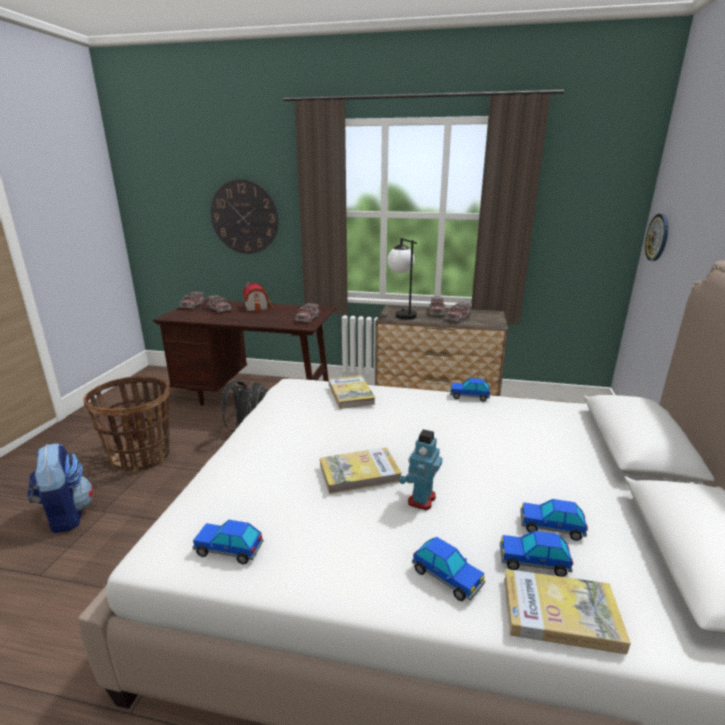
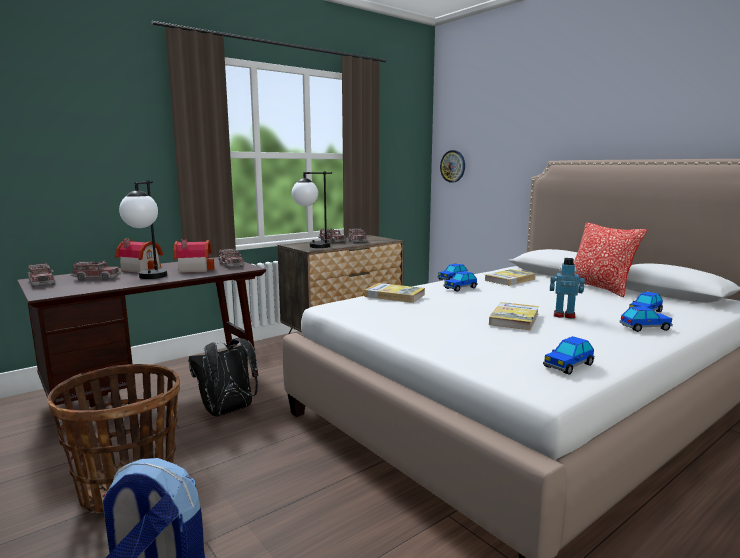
camera: 50 degrees left, 10 degrees down
wall clock [211,179,279,254] -> none
toy robot [399,429,442,511] -> toy robot turned 135 degrees clockwise [550,258,585,319]
book [504,569,631,654] -> book moved to [484,269,535,286]
toy car [520,499,588,541] -> toy car moved to [443,271,478,292]
none -> table lamp [119,181,167,279]
none -> toy house [174,239,215,273]
none -> pillow [574,222,647,297]

